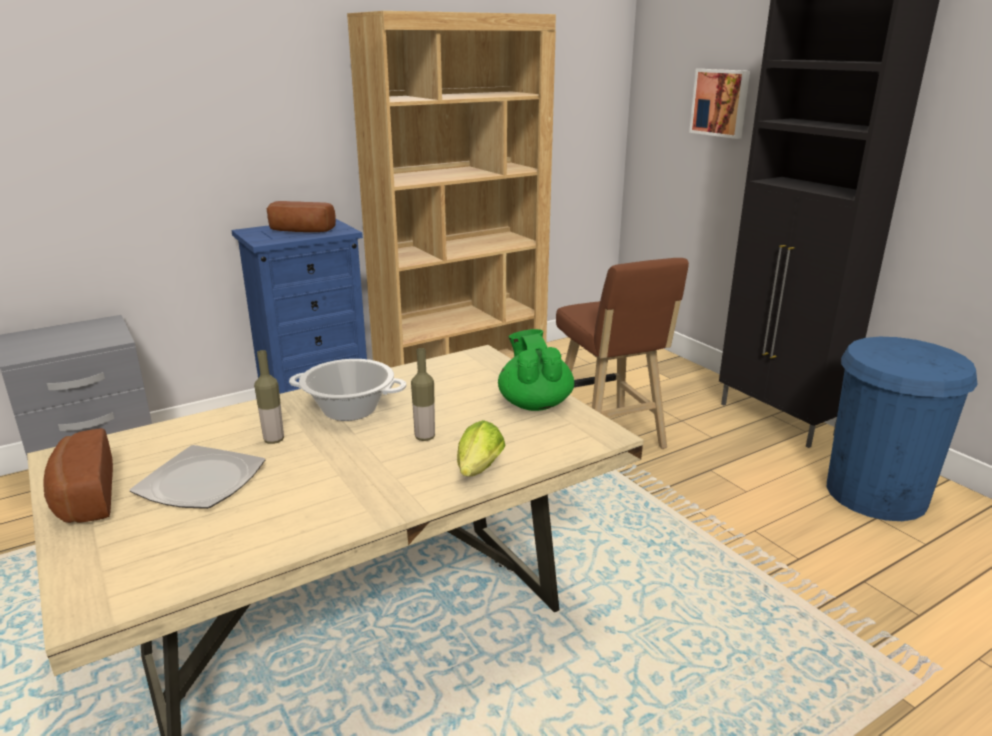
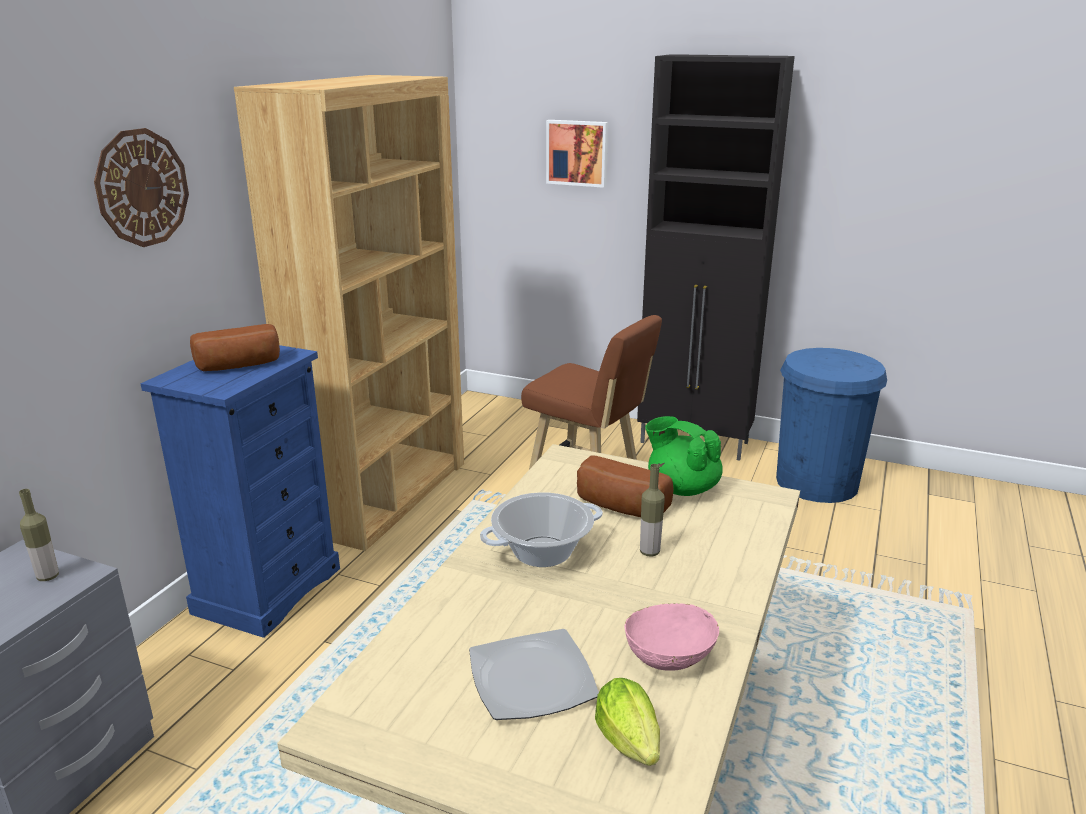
camera: 35 degrees left, 0 degrees up
bread [43,428,113,523] -> bread moved to [577,456,674,517]
bottle [254,350,284,444] -> bottle moved to [19,489,59,581]
lettuce [457,420,506,477] -> lettuce moved to [595,678,660,766]
none -> wall clock [94,128,189,247]
none -> pink bowl [625,603,719,671]

